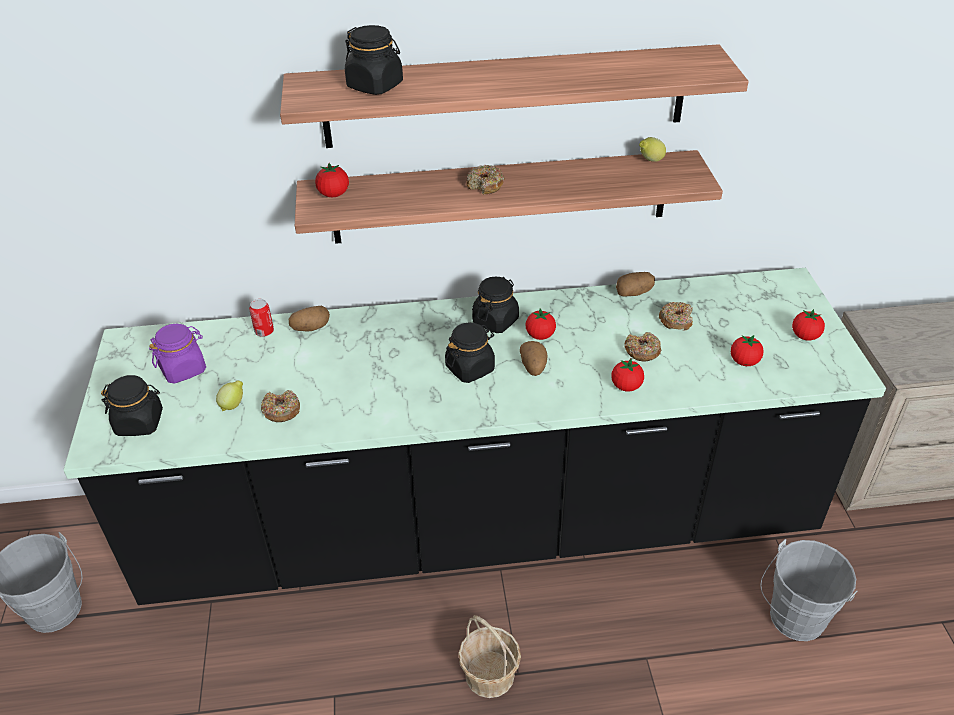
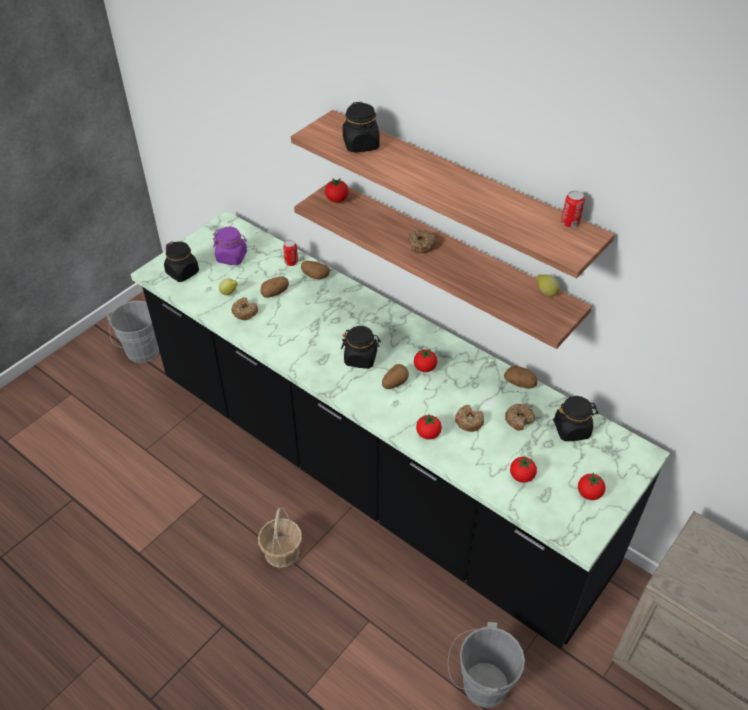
camera: 45 degrees right, 5 degrees up
black jar [472,277,519,333] -> black jar moved to [553,396,599,441]
none -> potato [261,277,289,298]
none -> can [561,190,585,228]

